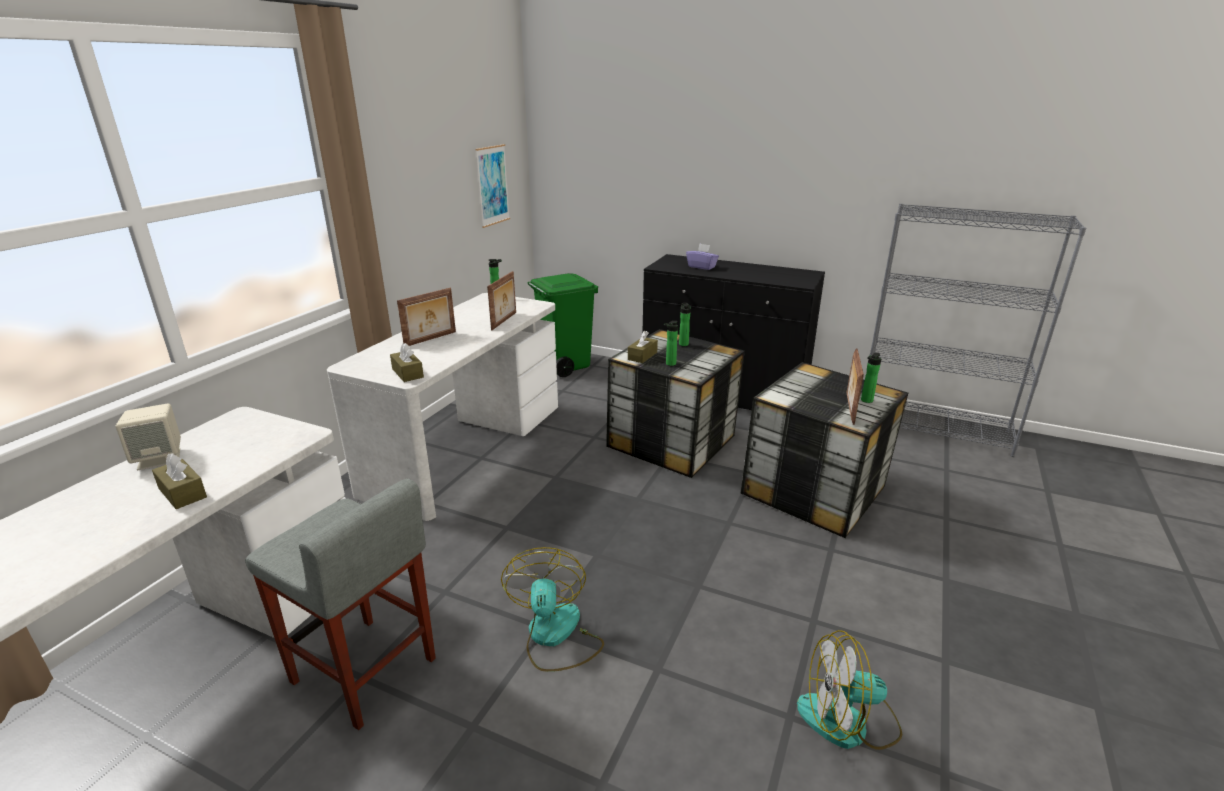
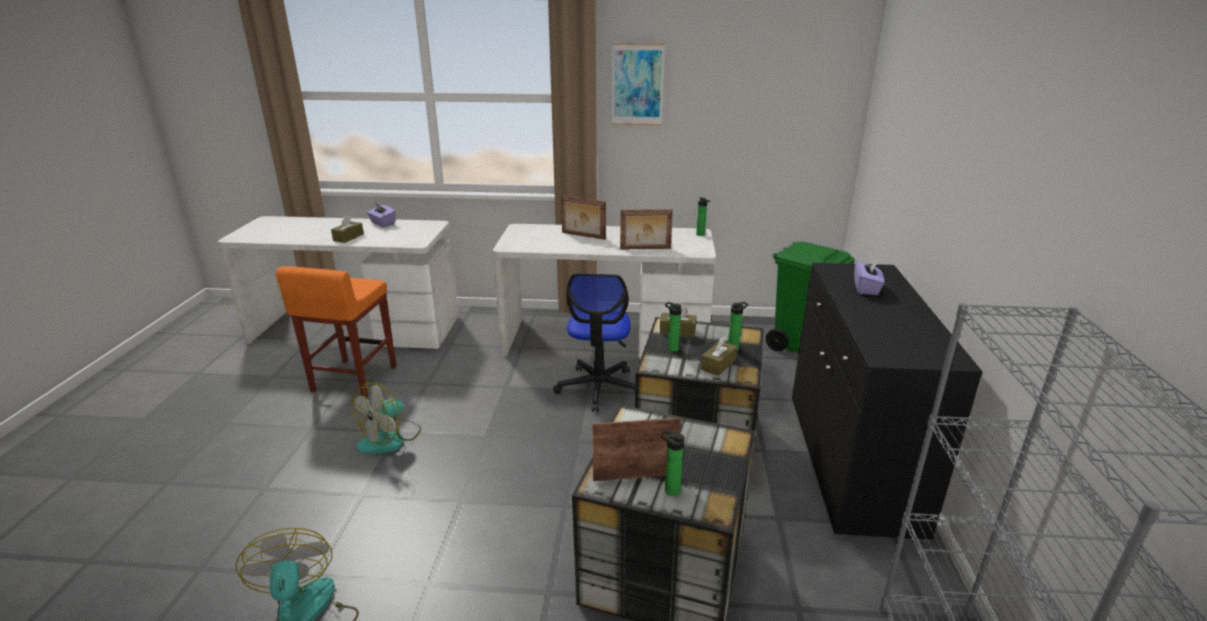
camera: 70 degrees right, 0 degrees up
beige speaker [116,403,181,470] -> purple tissue box [367,202,396,227]
grey stool [245,478,436,730] -> orange stool [276,266,396,398]
brown tissue box [390,343,424,382] -> brown tissue box moved to [701,336,737,376]
picture [475,144,510,228] -> picture moved to [612,43,665,125]
fan [501,547,604,672] -> fan turned 150 degrees clockwise [352,382,421,454]
none -> office chair [553,273,635,412]

